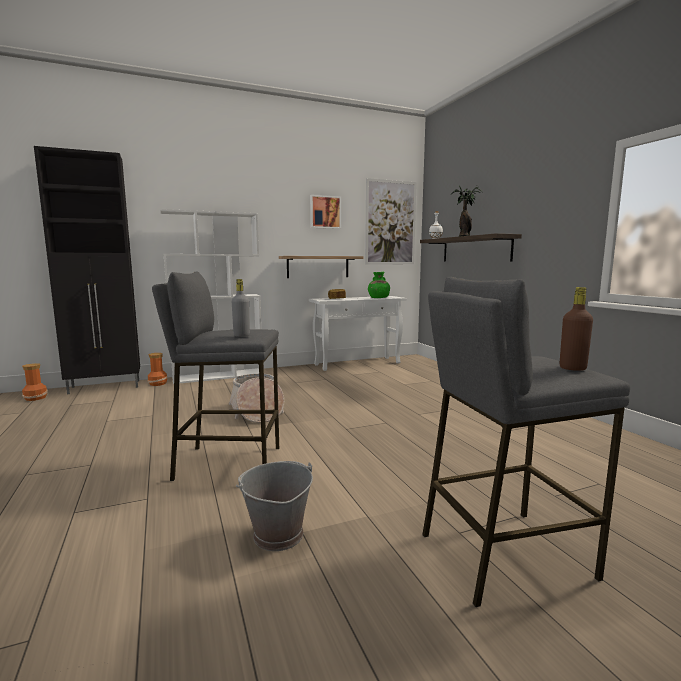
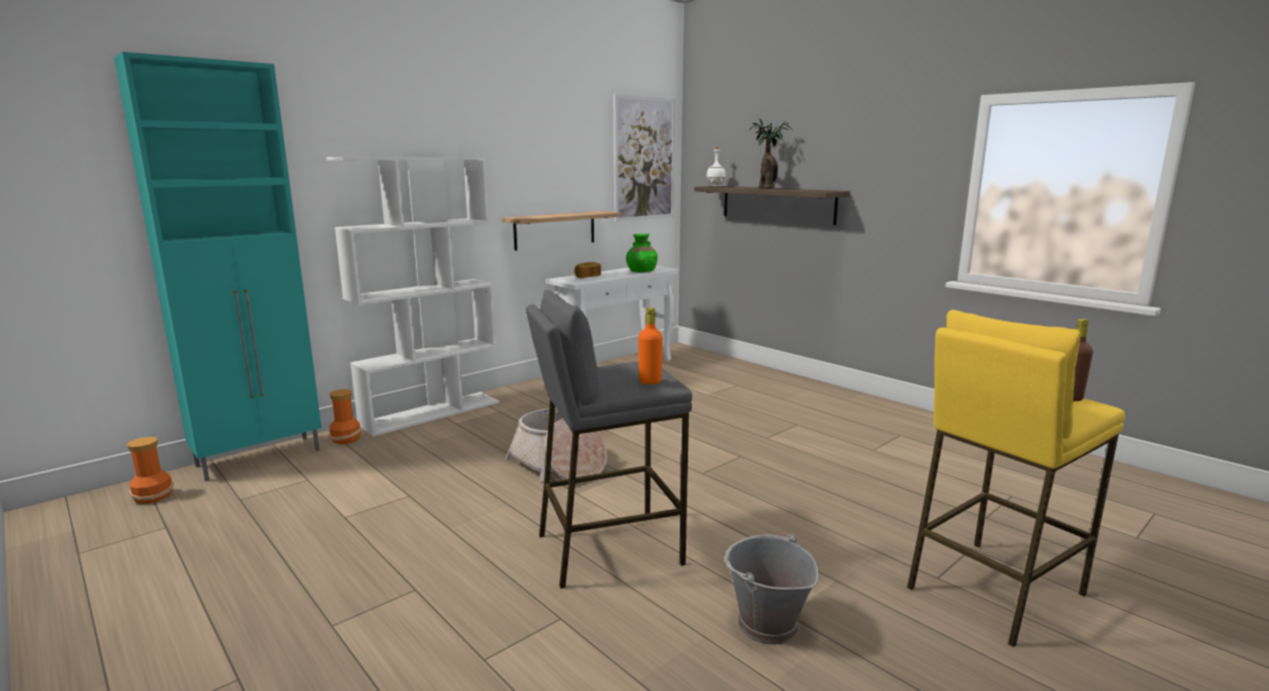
camera: 20 degrees left, 5 degrees up
black cabinet [34,146,140,394] -> turquoise cabinet [114,52,322,481]
grey bottle [232,279,250,337] -> orange bottle [638,307,663,384]
picture [310,195,341,229] -> none
grey stool [422,277,630,607] -> yellow stool [907,310,1125,647]

